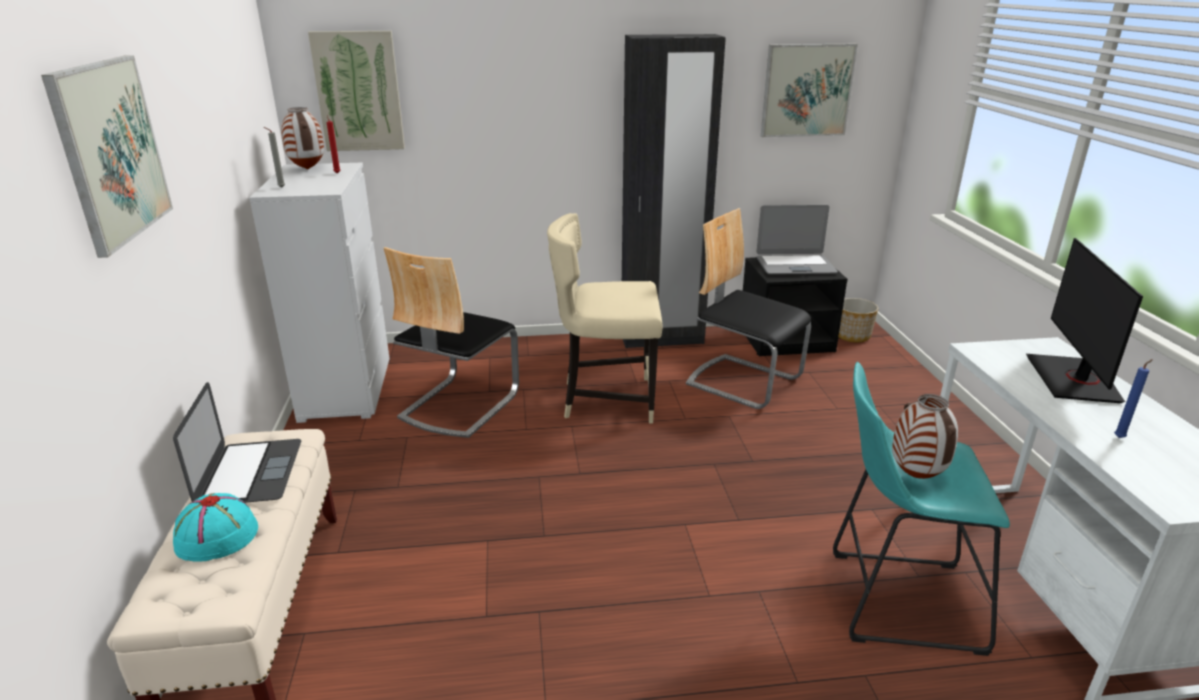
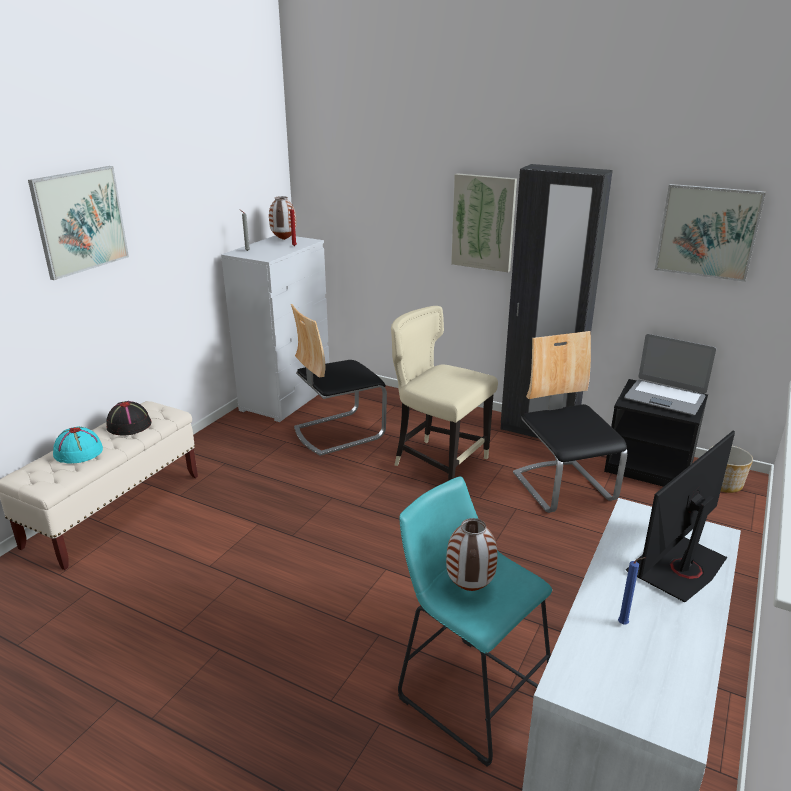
camera: 35 degrees right, 0 degrees up
laptop [173,382,301,503] -> black hat [106,401,152,435]
picture [308,31,405,151] -> picture moved to [451,173,517,272]

